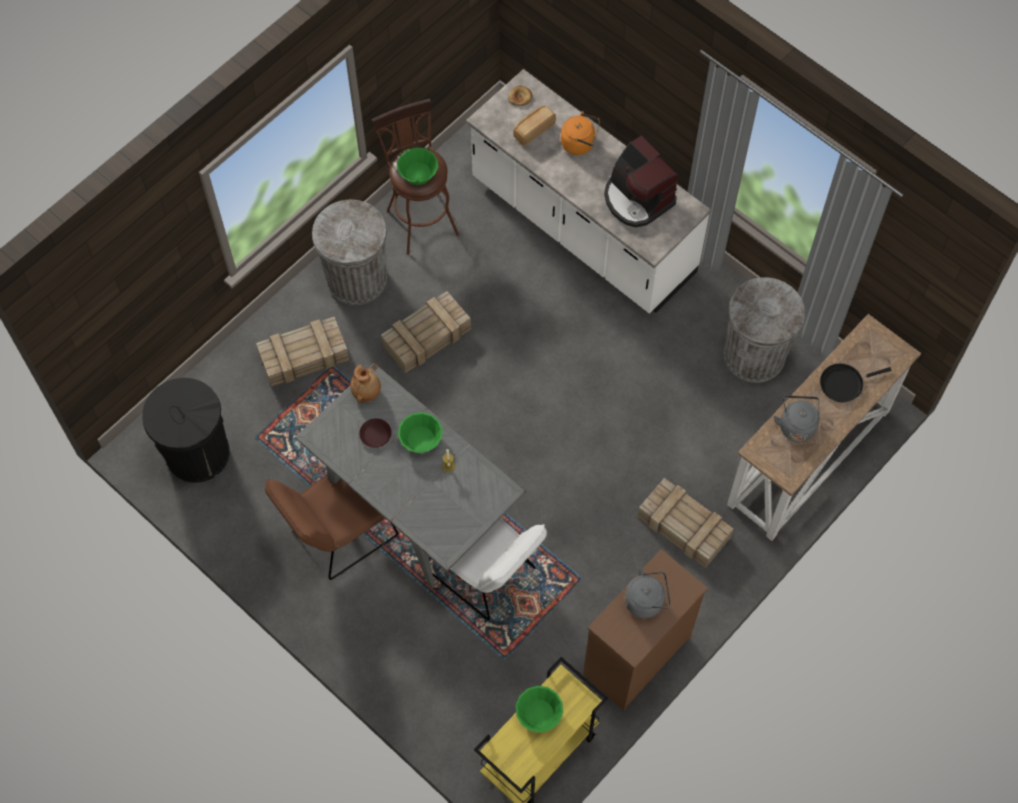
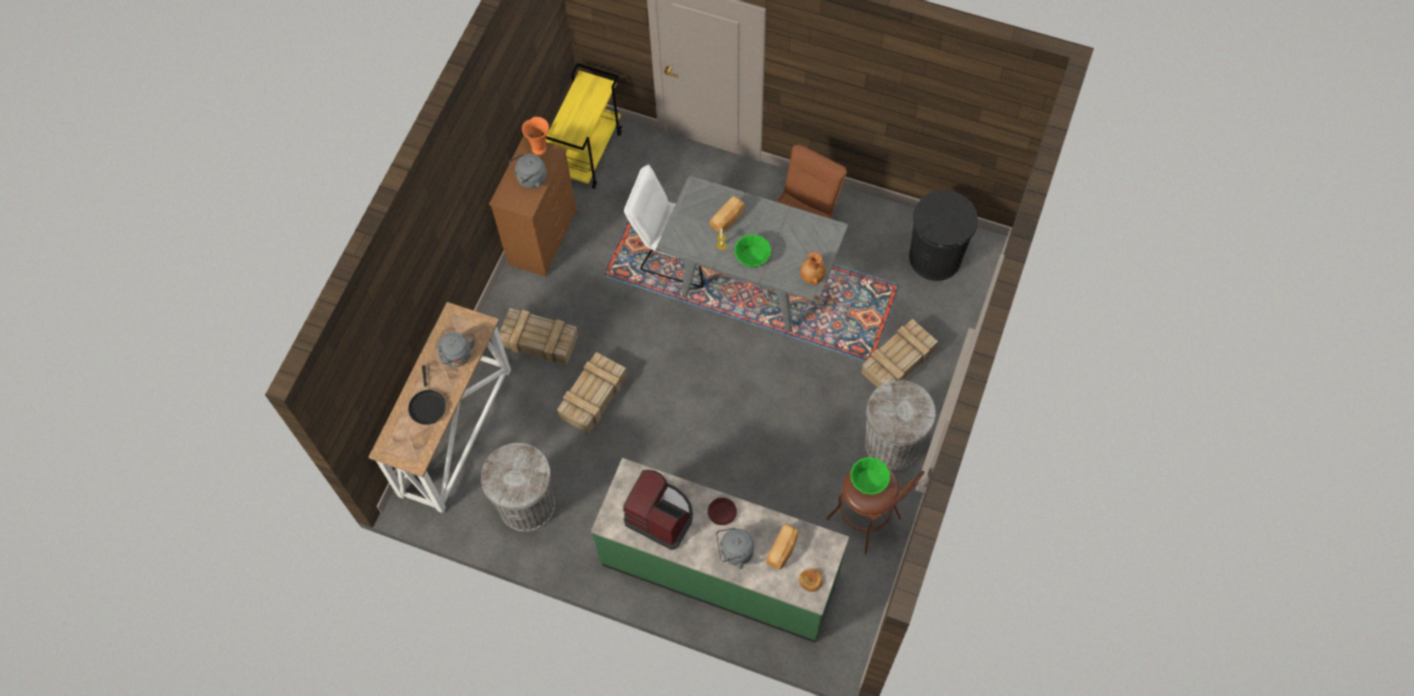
camera: 160 degrees right, 0 degrees up
brown plate [359,418,391,448] -> brown plate moved to [708,498,737,525]
crate [381,291,471,374] -> crate moved to [557,352,627,434]
white counter [466,69,711,314] -> green counter [591,458,849,643]
green bowl [516,686,563,733] -> none
orange kettle [561,111,600,155] -> grey kettle [716,528,754,569]
black frying pan [820,363,891,403] -> black frying pan turned 120 degrees clockwise [408,365,446,425]
none -> orange vase [522,117,549,155]
none -> bread [710,196,745,234]

